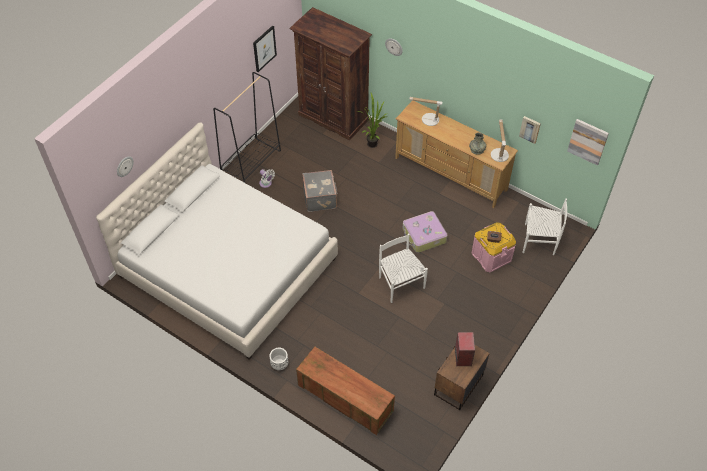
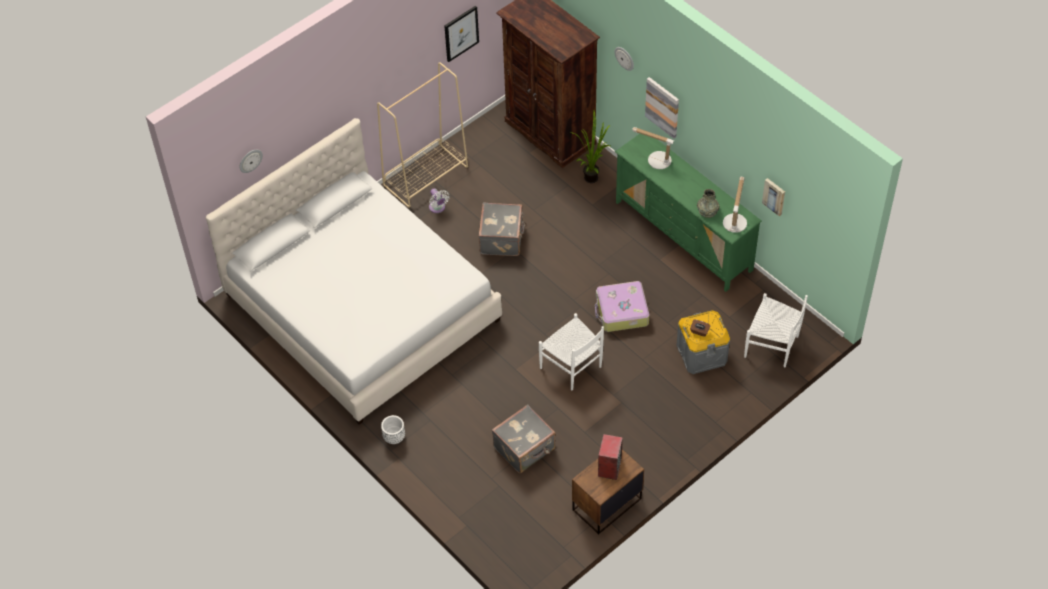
camera: 15 degrees right, 0 degrees up
black clothes rack [213,72,281,183] -> beige clothes rack [377,62,468,208]
brown bench [296,347,395,435] -> none
white chair [379,233,428,303] -> white chair turned 150 degrees clockwise [539,313,604,390]
brown dresser [395,101,518,208] -> green dresser [615,130,762,292]
pink storage box [471,222,516,273] -> grey storage box [676,310,730,374]
picture [567,119,609,165] -> picture moved to [645,77,679,139]
none -> grey suitcase [492,404,556,474]

